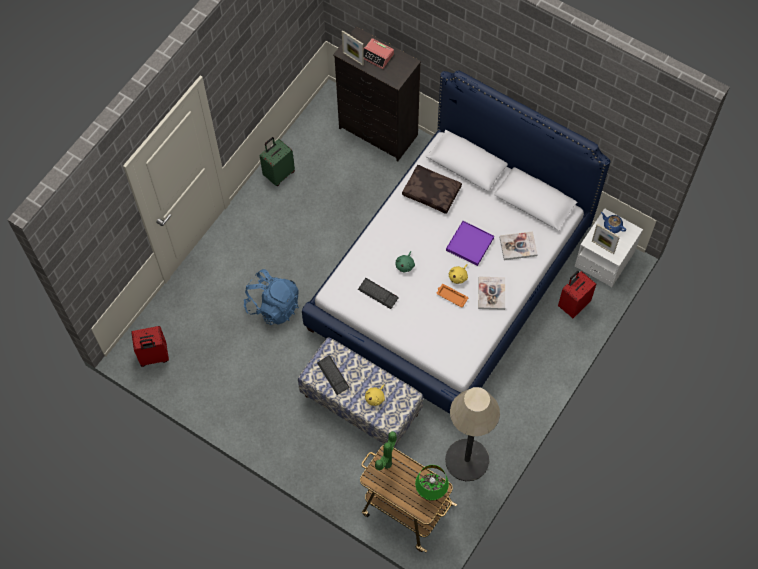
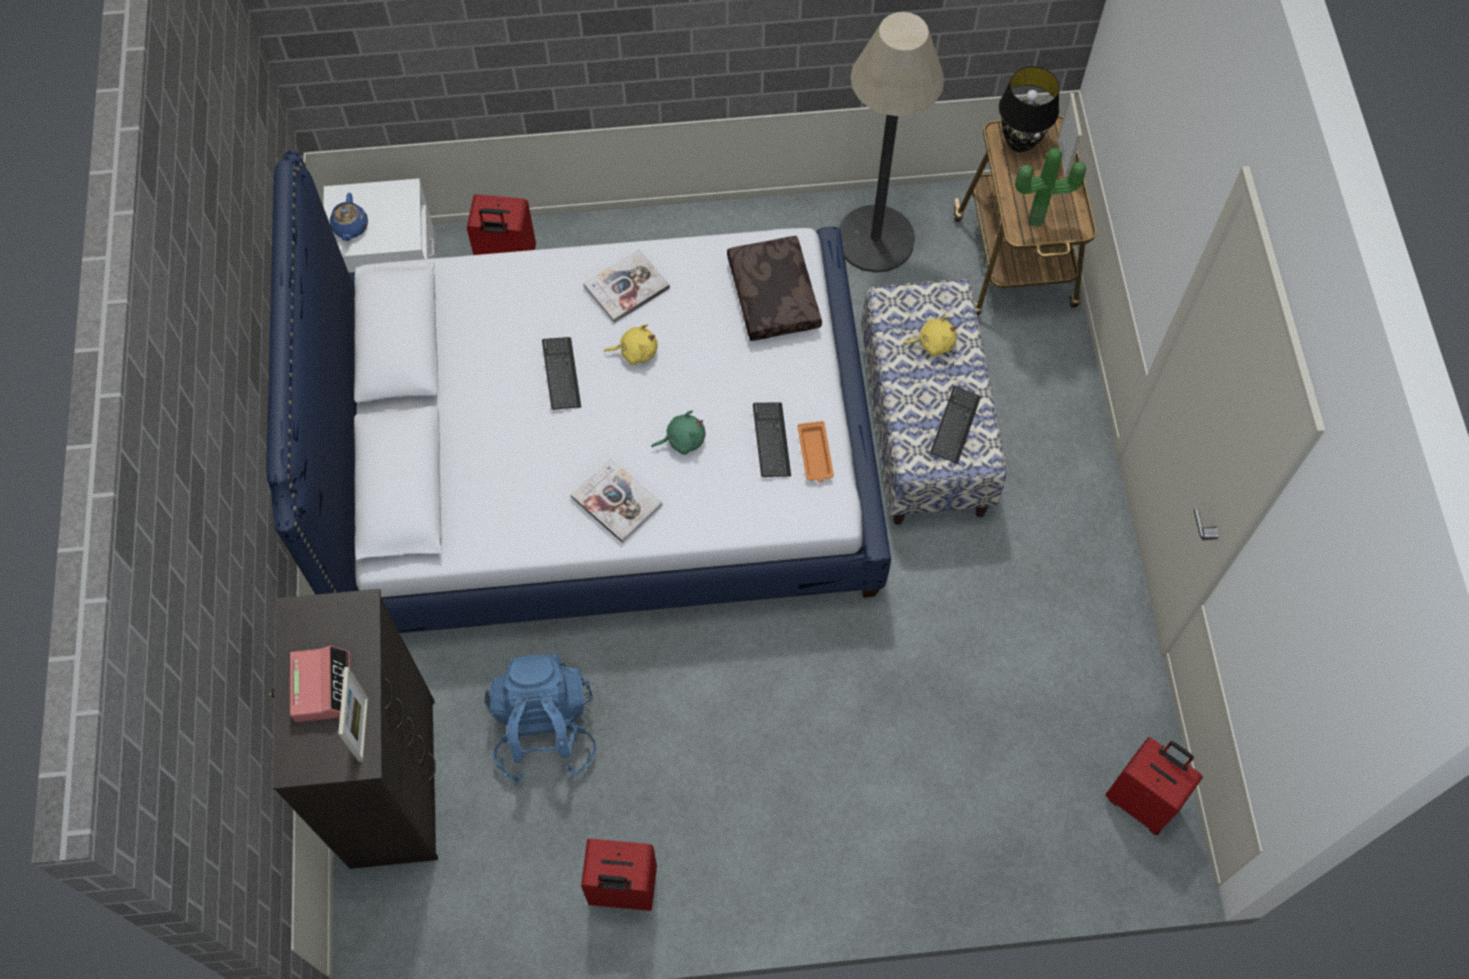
camera: 130 degrees left, 0 degrees up
blue backpack [244,269,299,325] -> blue backpack moved to [484,653,596,784]
green suitcase [260,137,295,186] -> red suitcase [581,839,657,911]
brown pillow [402,165,462,214] -> brown pillow moved to [727,236,822,341]
green table lamp [415,465,449,501] -> black table lamp [999,66,1060,152]
orange tray [436,284,468,307] -> orange tray moved to [797,421,834,483]
purple tray [446,221,494,266] -> keyboard [542,337,581,410]
book [499,231,538,260] -> book moved to [571,458,662,543]
picture frame [592,224,620,254] -> picture frame moved to [1057,93,1082,179]

